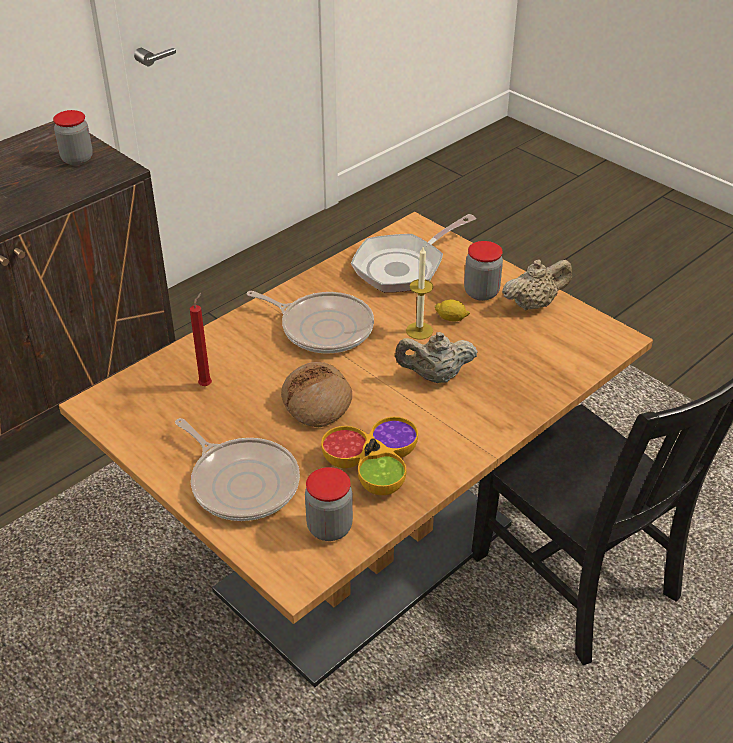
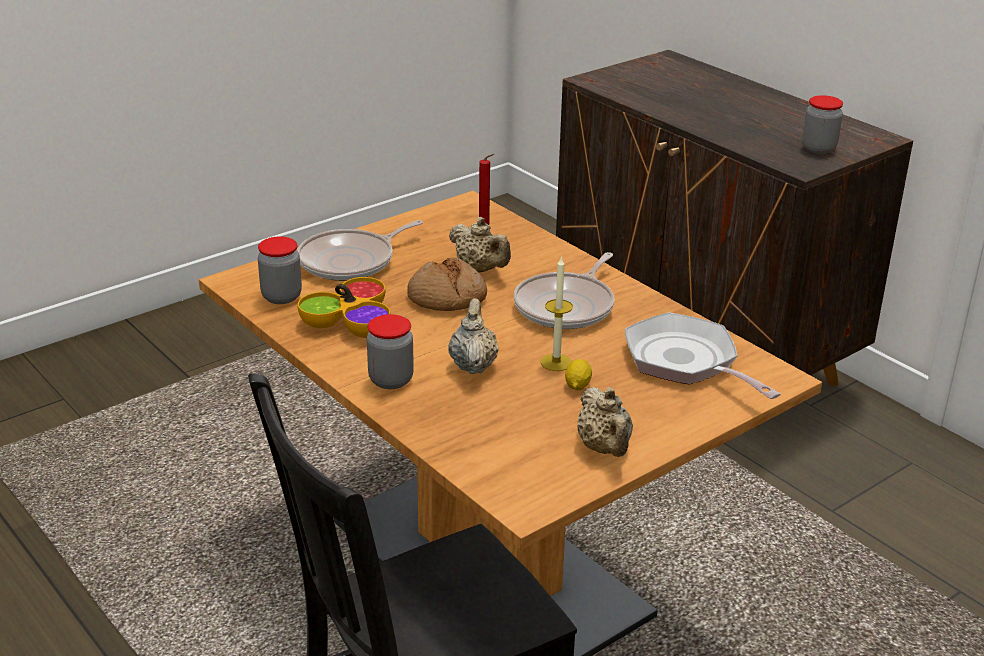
camera: 95 degrees right, 10 degrees down
jar [464,241,503,301] -> jar moved to [367,314,414,389]
none -> beige teapot [449,217,511,272]

